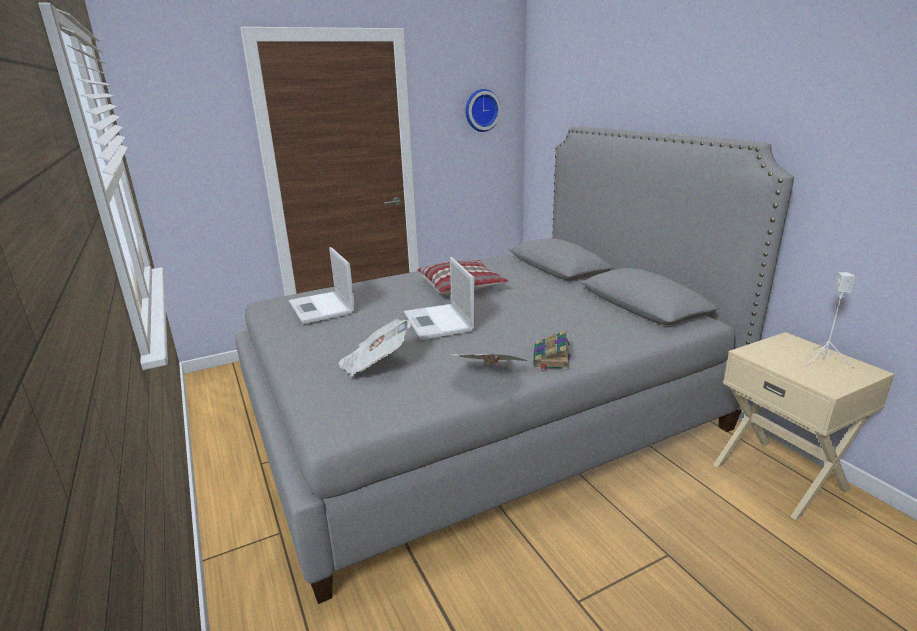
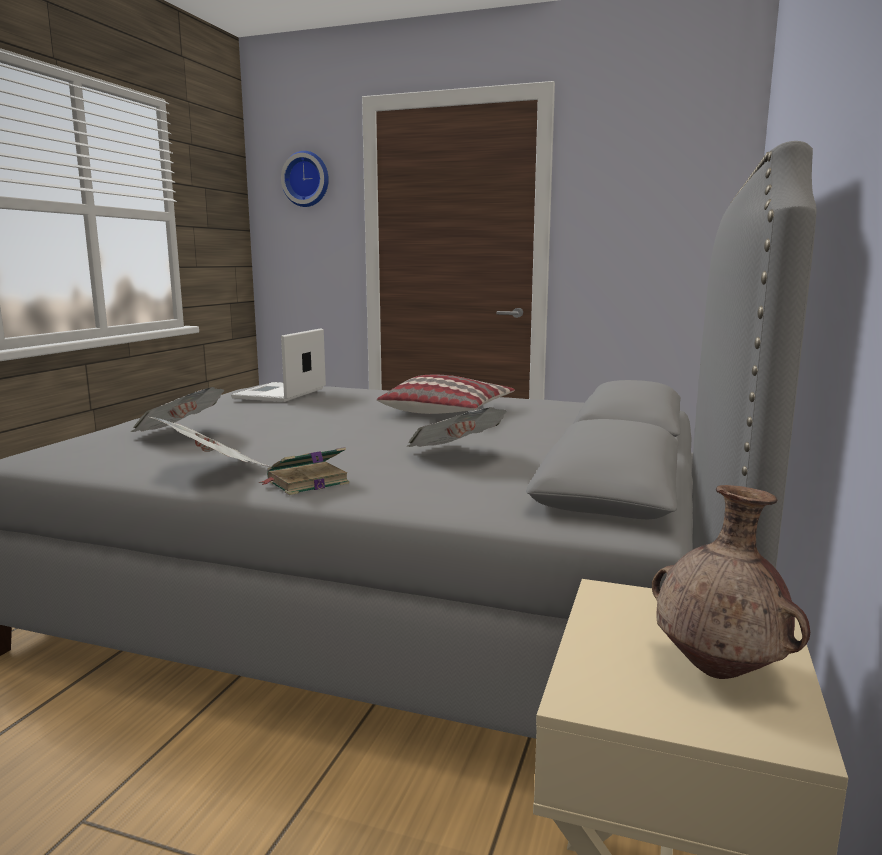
camera: 45 degrees right, 10 degrees down
laptop [404,257,476,340] -> none
wall clock [465,89,501,132] -> wall clock moved to [281,151,329,207]
white speaker [806,272,855,369] -> brown vase [652,485,810,679]
none -> newspaper [407,407,507,447]

